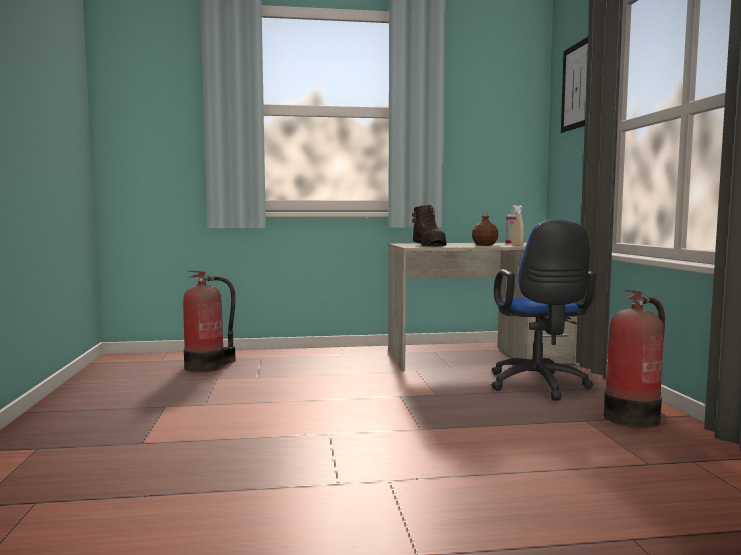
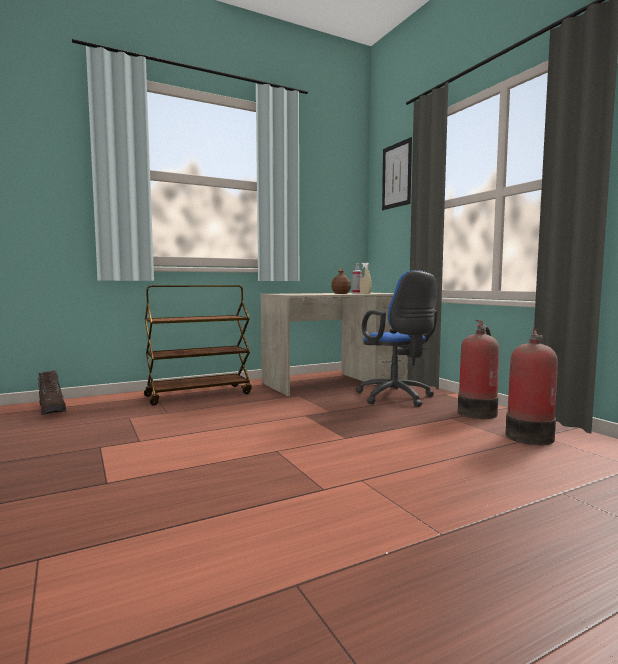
camera: 20 degrees left, 0 degrees up
fire extinguisher [183,270,236,372] -> fire extinguisher moved to [505,327,558,445]
brown boot [412,205,447,246] -> brown boot moved to [38,371,66,415]
none -> brown cart [144,285,252,406]

